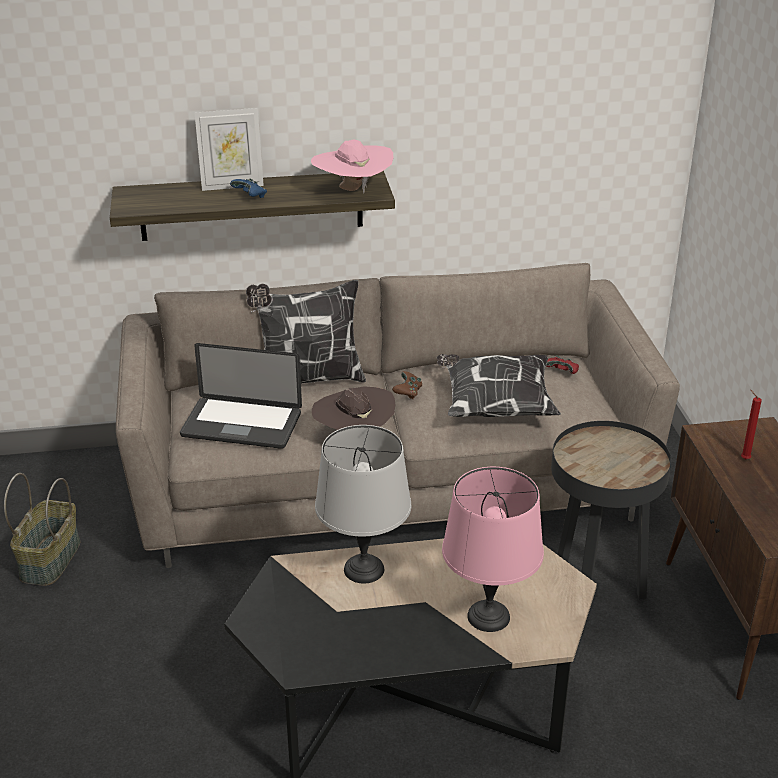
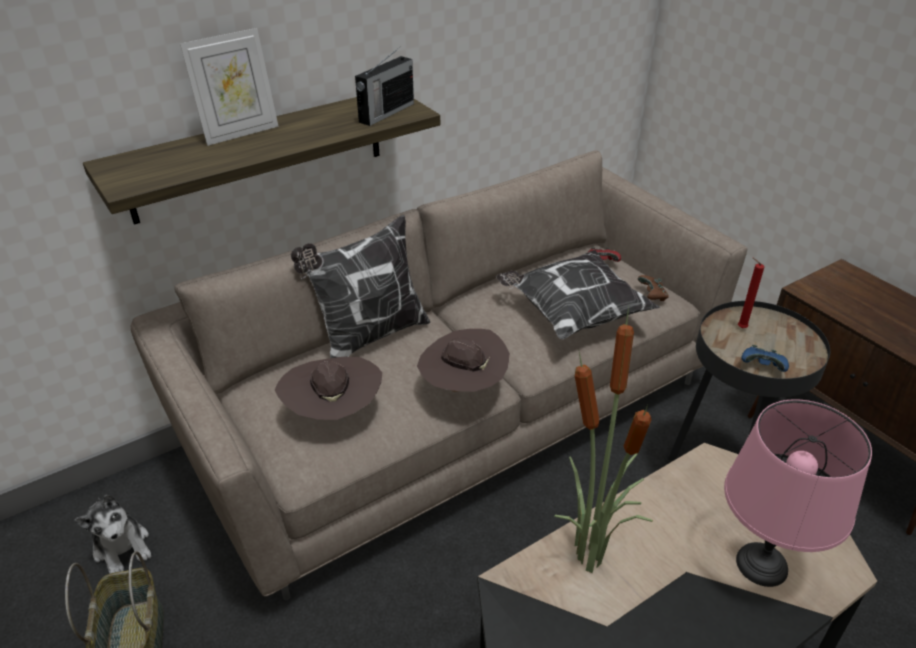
camera: 25 degrees left, 5 degrees up
laptop [180,343,302,449] -> brown hat [275,357,382,422]
blue game controller [230,178,267,198] -> blue game controller moved to [741,345,789,372]
pink hat [311,139,393,193] -> radio [355,46,414,126]
grey table lamp [315,425,411,584] -> potted plant [554,307,653,573]
brown game controller [392,371,422,399] -> brown game controller moved to [638,275,669,301]
red candle [741,390,762,459] -> red candle moved to [738,258,764,328]
none -> plush toy [75,494,152,574]

